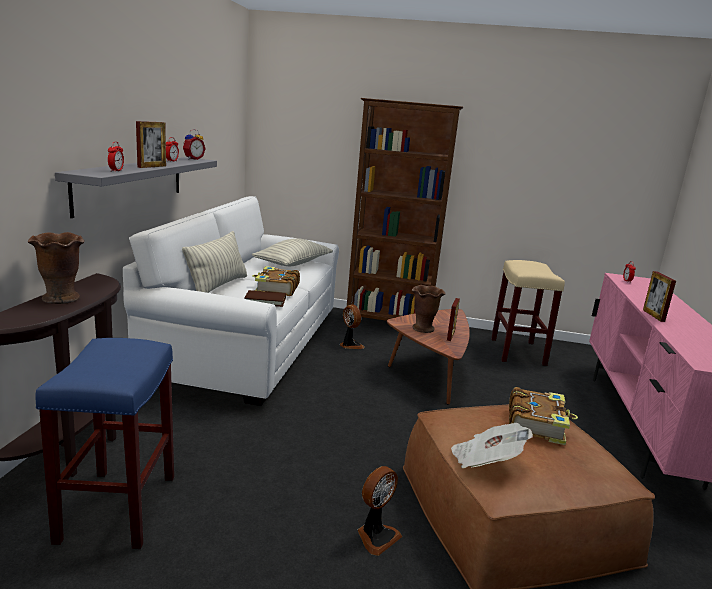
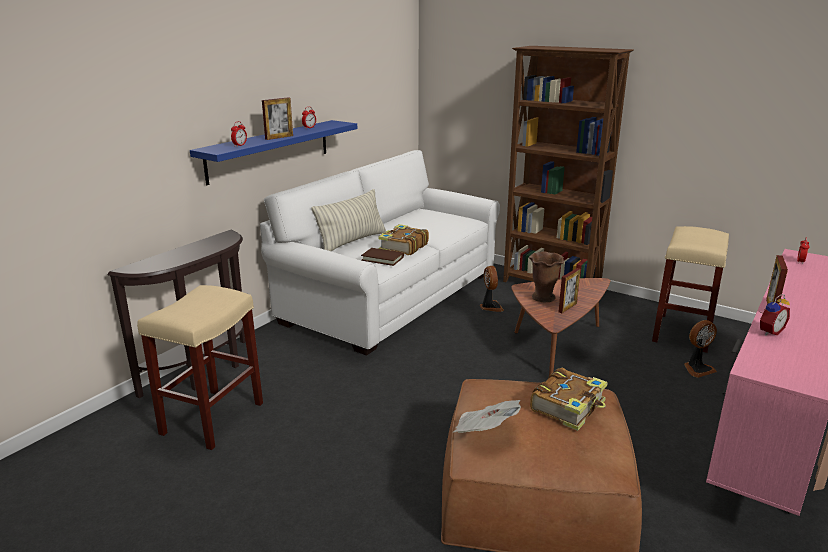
camera: 25 degrees right, 5 degrees up
brown vase [28,232,84,304] -> none
blue stool [35,338,174,549] -> beige stool [137,285,263,450]
grey shelf [55,157,217,218] -> blue shelf [190,120,357,185]
alarm clock [183,129,206,160] -> alarm clock moved to [760,294,790,336]
pillow [252,238,333,266] -> none
fan [358,466,402,556] -> fan moved to [684,320,717,378]

